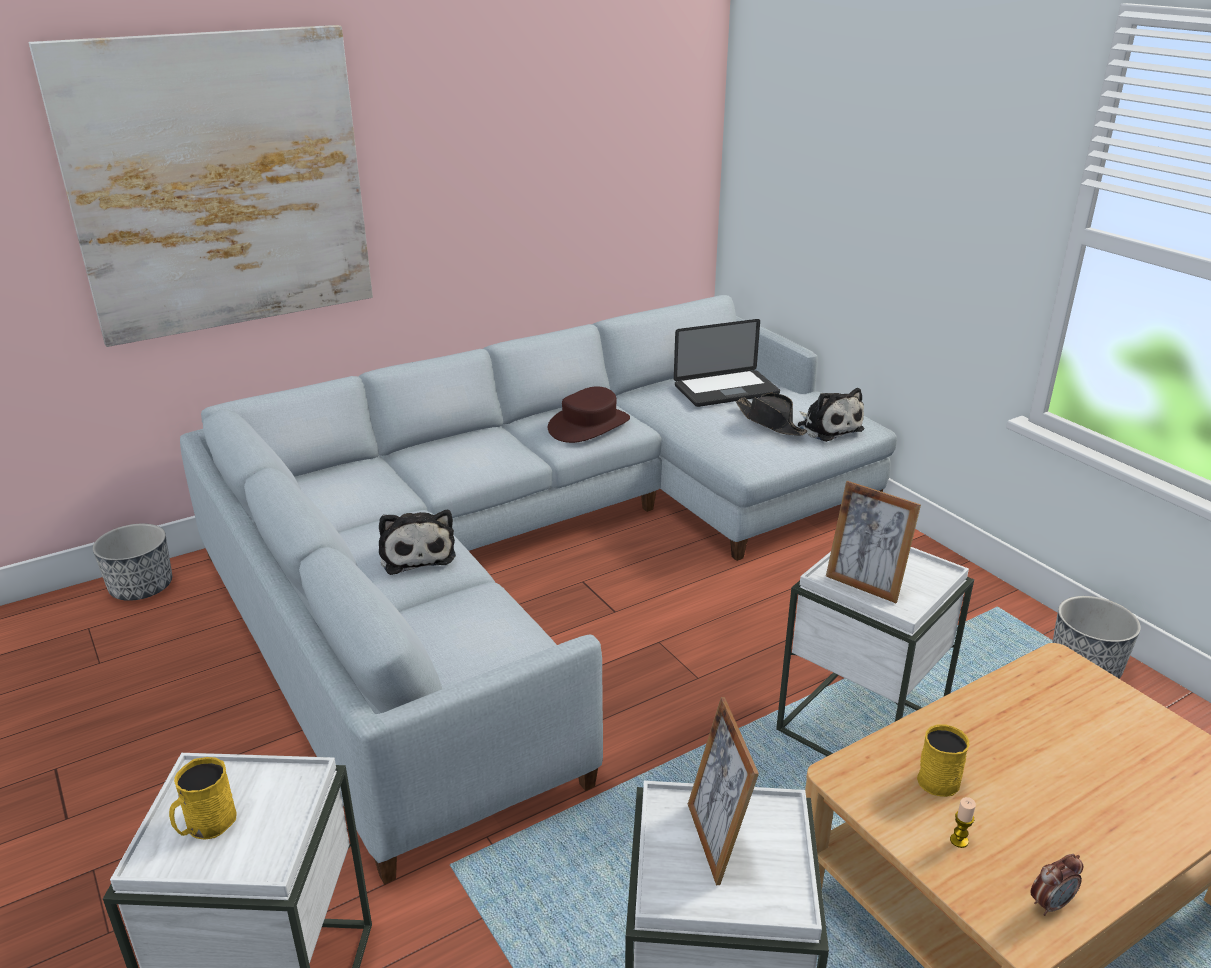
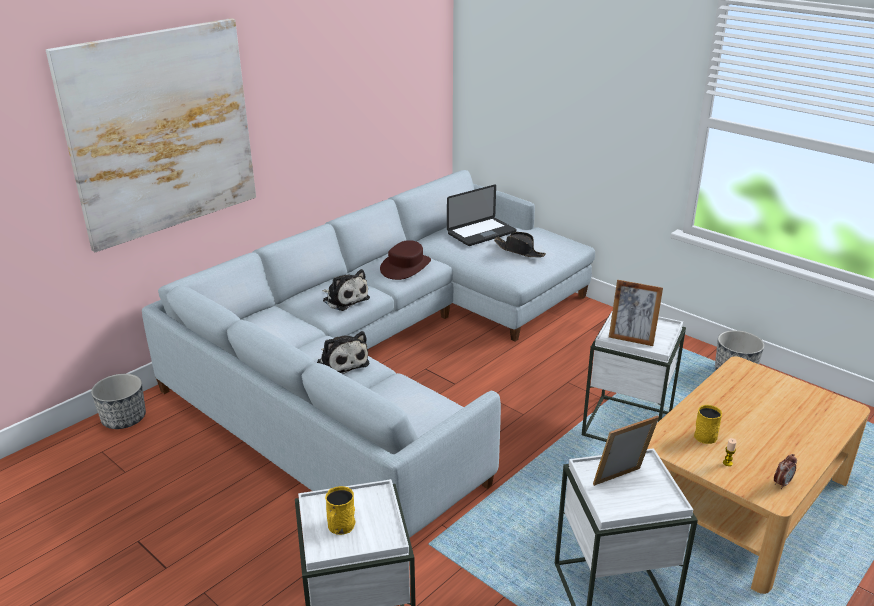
camera: 15 degrees left, 0 degrees up
picture frame [688,697,759,885] -> picture frame turned 90 degrees clockwise [593,415,659,486]
plush toy [797,388,864,442] -> plush toy moved to [322,269,370,311]

